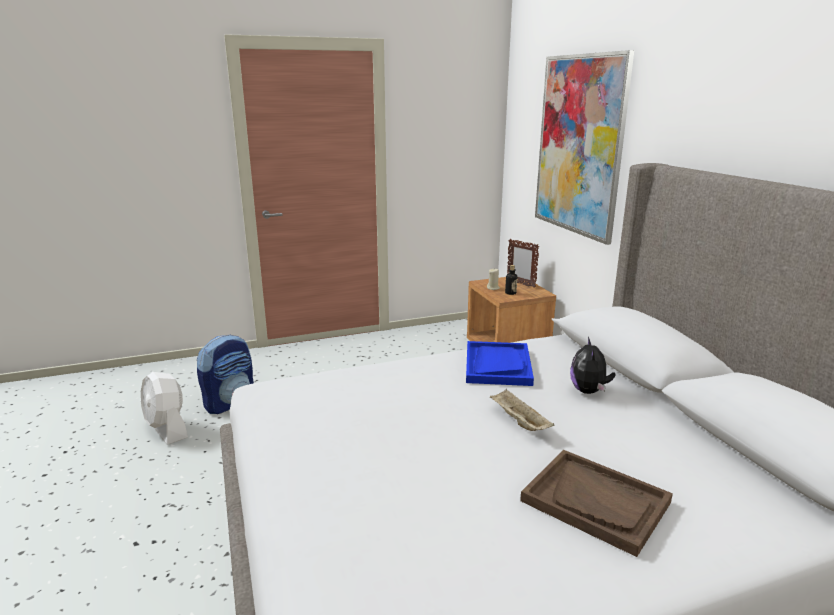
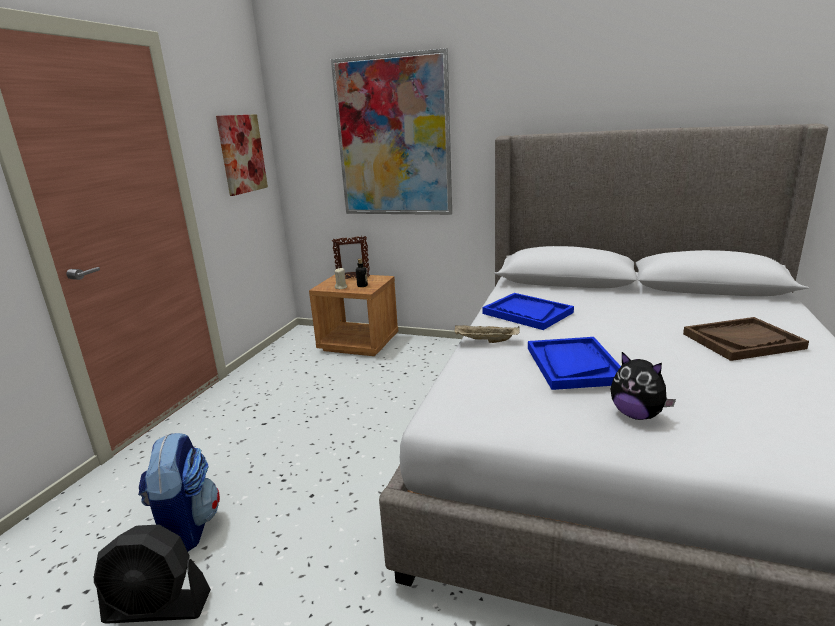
camera: 50 degrees left, 0 degrees up
white fan [141,372,188,445] -> black fan [94,524,211,624]
beige tray [490,389,554,431] -> beige tray moved to [455,325,519,343]
plush toy [570,337,616,394] -> plush toy moved to [611,352,676,420]
none -> picture [216,114,268,196]
none -> blue tray [528,337,621,390]

